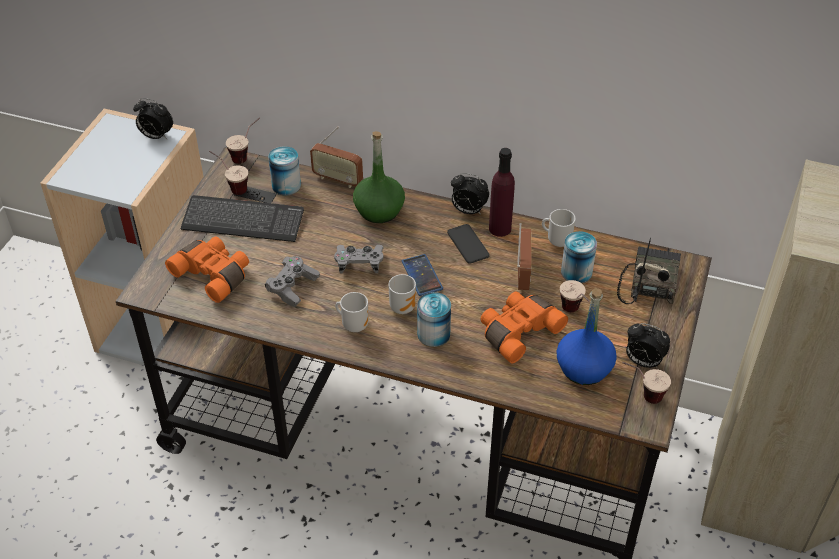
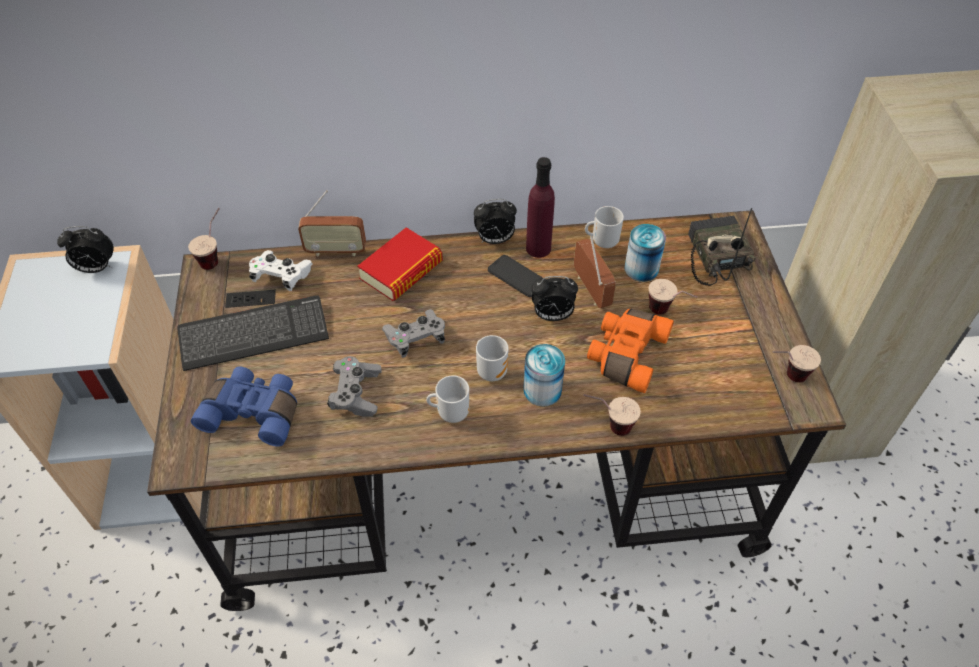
camera: 25 degrees left, 5 degrees up
orange binoculars [165,237,249,303] -> blue binoculars [191,366,297,447]
cup [209,151,248,195] -> cup moved to [583,394,641,436]
can [268,146,301,195] -> white game controller [249,250,313,291]
green bottle [353,131,405,223] -> book [357,227,443,301]
phone [402,254,443,296] -> none
blue bottle [557,288,617,385] -> none
alarm clock [626,323,670,368] -> alarm clock moved to [531,276,578,321]

